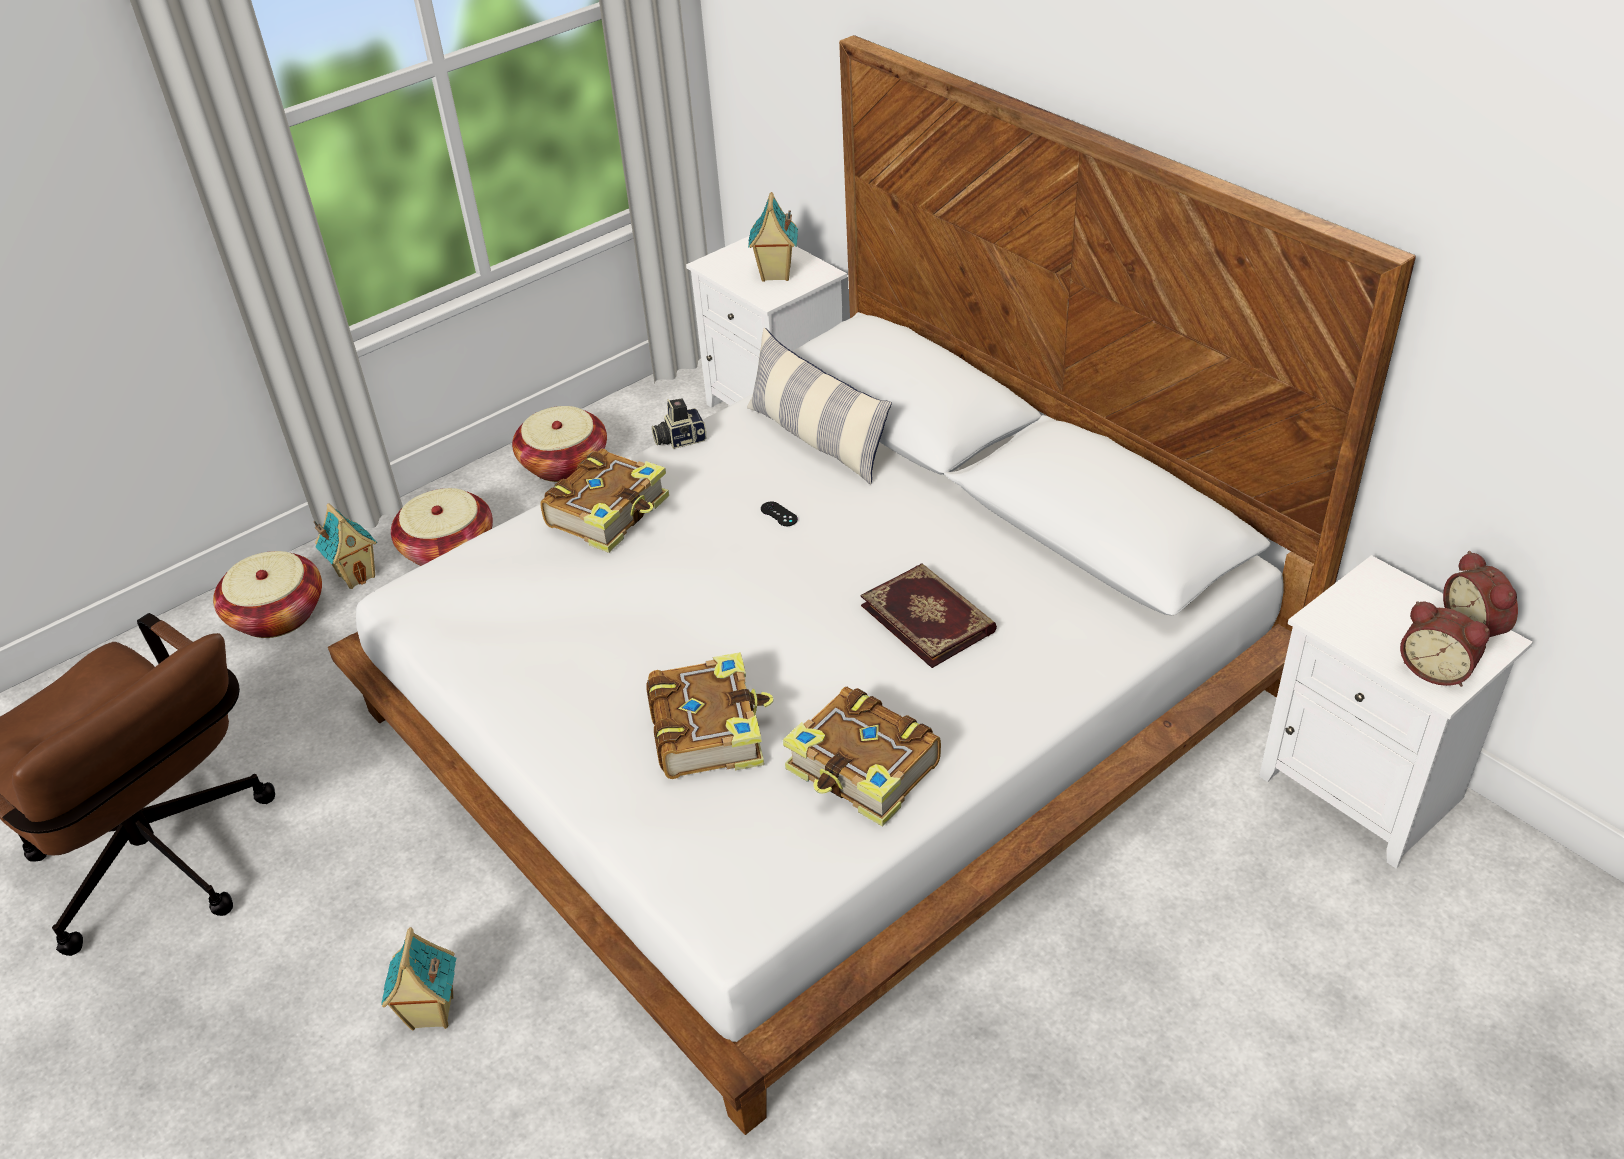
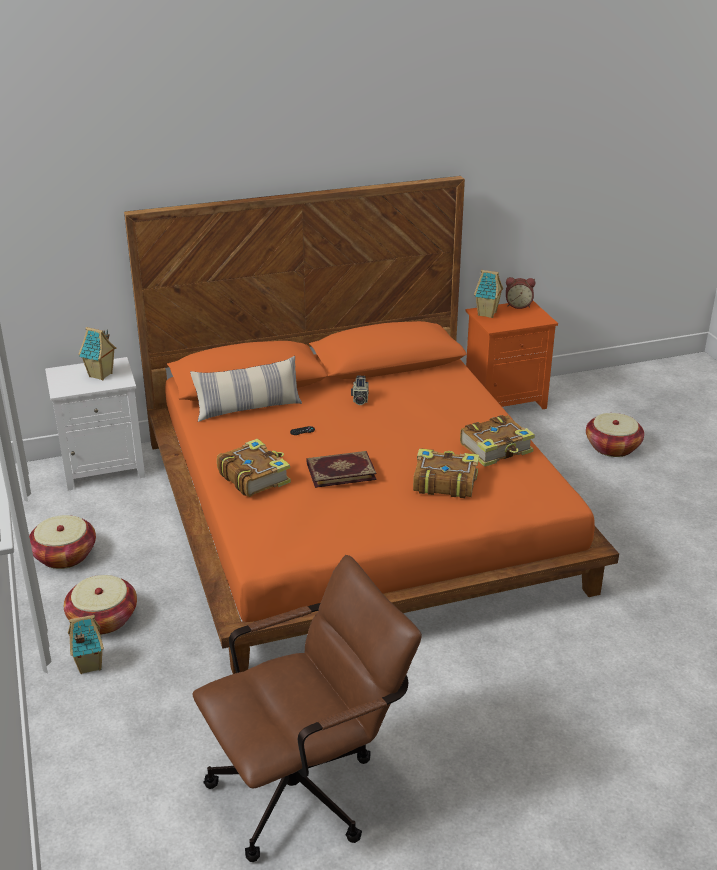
camera: 70 degrees left, 10 degrees down
basket [213,551,322,638] -> basket moved to [586,413,644,457]
white bed [328,35,1416,1135] -> orange bed [124,176,619,674]
toy house [381,927,456,1031] -> toy house moved to [474,270,503,318]
camera [652,398,706,449] -> camera moved to [351,376,369,405]
book [861,563,997,668] -> book moved to [307,451,377,488]
white nightstand [1259,555,1533,869] -> orange nightstand [466,301,558,409]
alarm clock [1400,601,1490,687] -> none

